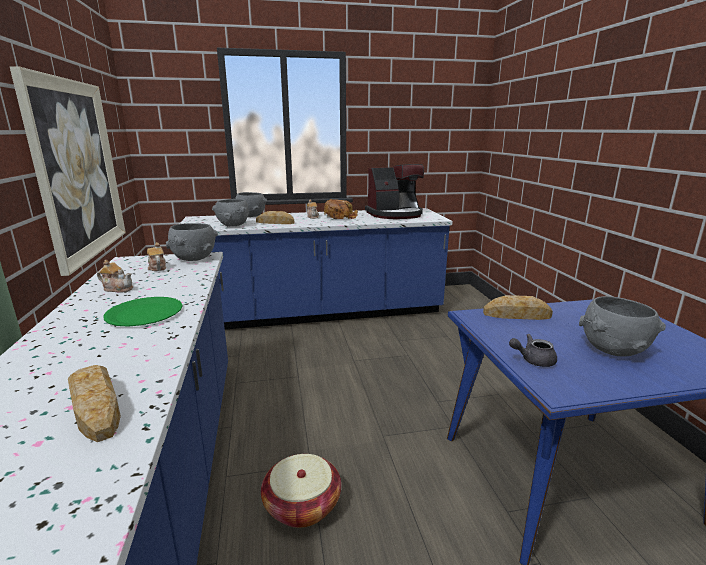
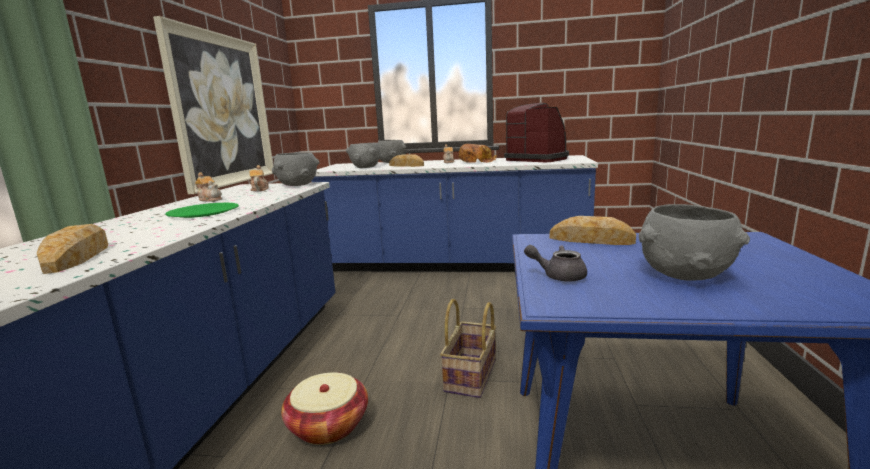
camera: 20 degrees right, 5 degrees down
coffee machine [365,164,424,219] -> coffee machine turned 135 degrees counterclockwise [504,103,569,162]
none -> basket [440,299,496,398]

